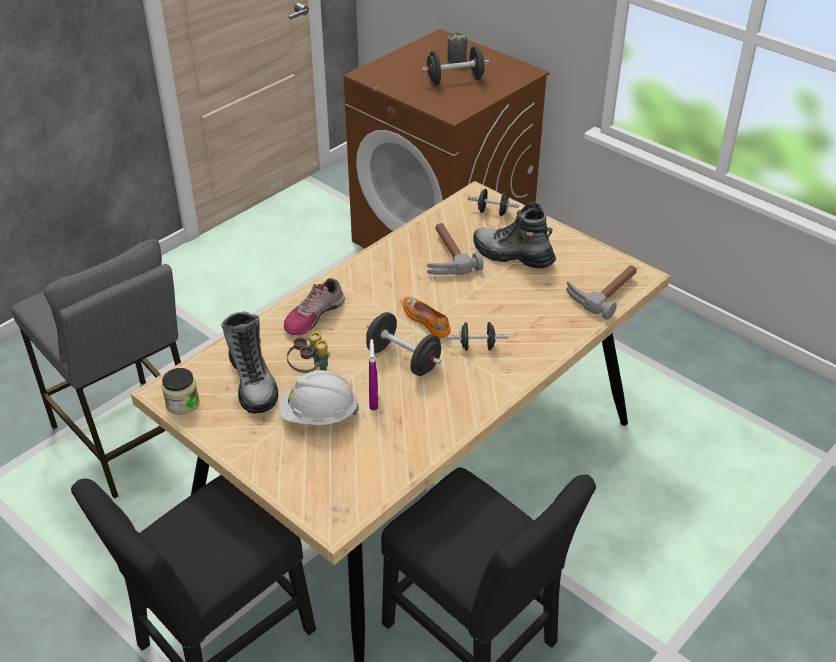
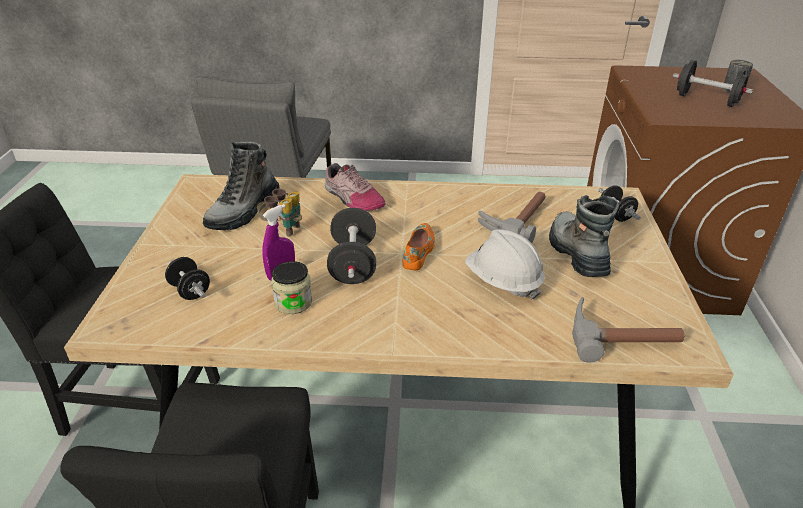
camera: 50 degrees right, 5 degrees down
jar [162,368,199,415] -> jar moved to [271,261,312,314]
white hard hat [280,370,359,425] -> white hard hat moved to [465,229,545,300]
shoe [284,278,345,335] -> shoe turned 135 degrees counterclockwise [325,163,385,211]
black dumbbell [447,322,509,351] -> black dumbbell moved to [165,257,210,300]

